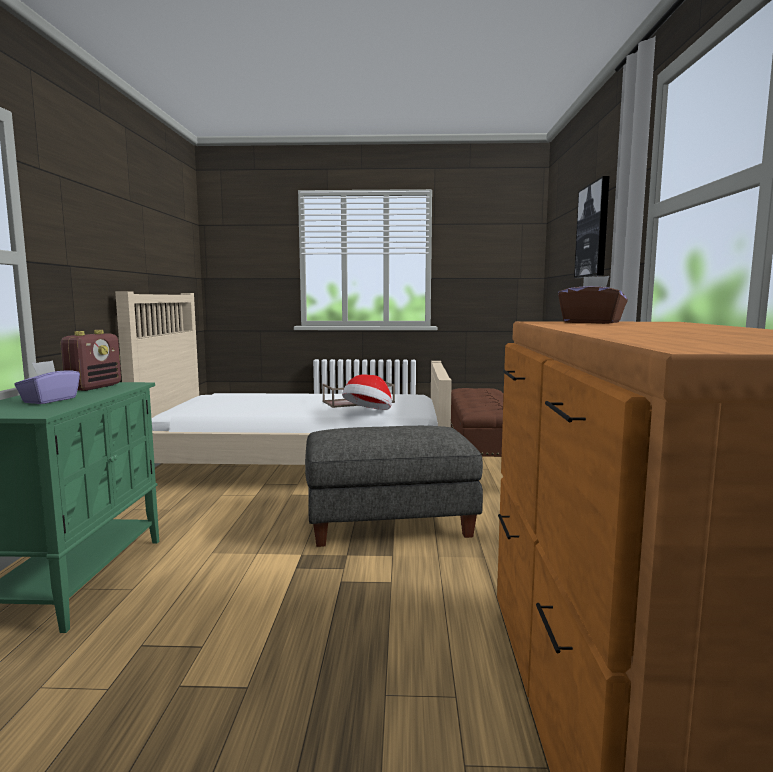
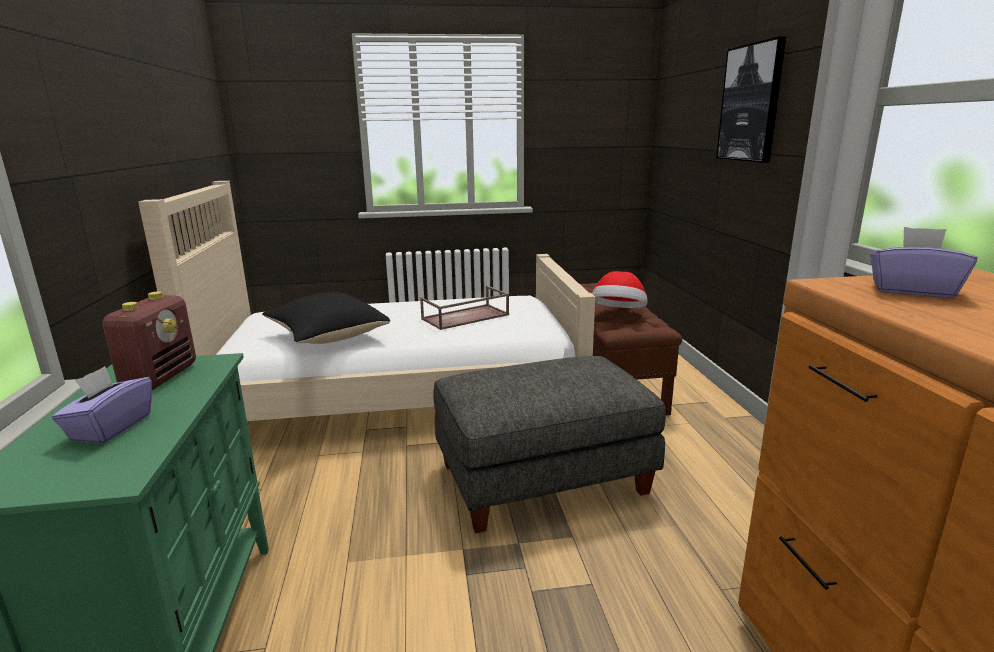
camera: 10 degrees left, 10 degrees up
hat [342,374,392,410] -> hat moved to [592,271,648,308]
brown tissue box [558,276,628,324] -> purple tissue box [870,227,978,298]
none -> black pillow [262,292,390,344]

